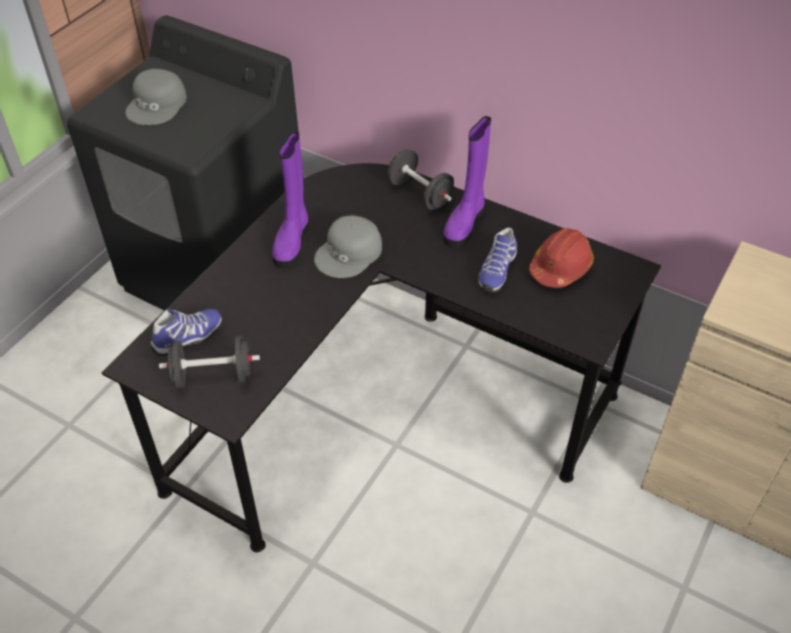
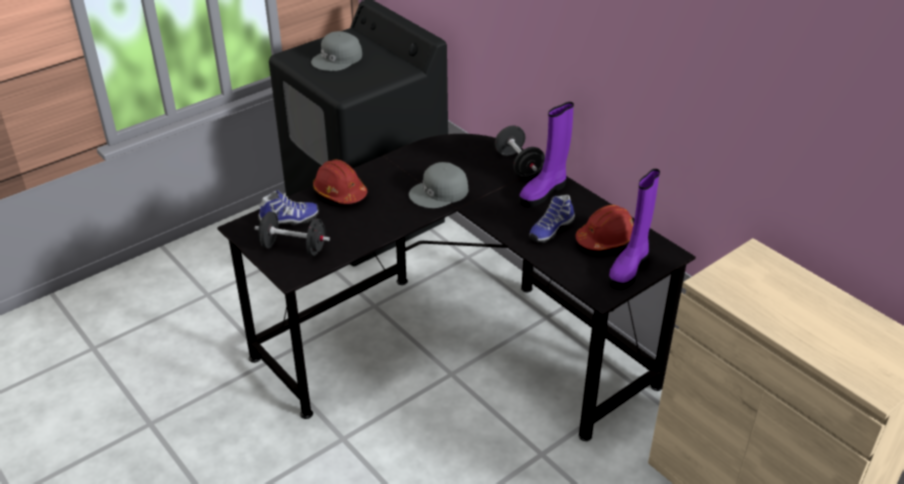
camera: 20 degrees right, 10 degrees down
purple boot [272,131,309,269] -> purple boot moved to [608,169,660,290]
none -> red hard hat [313,159,367,204]

